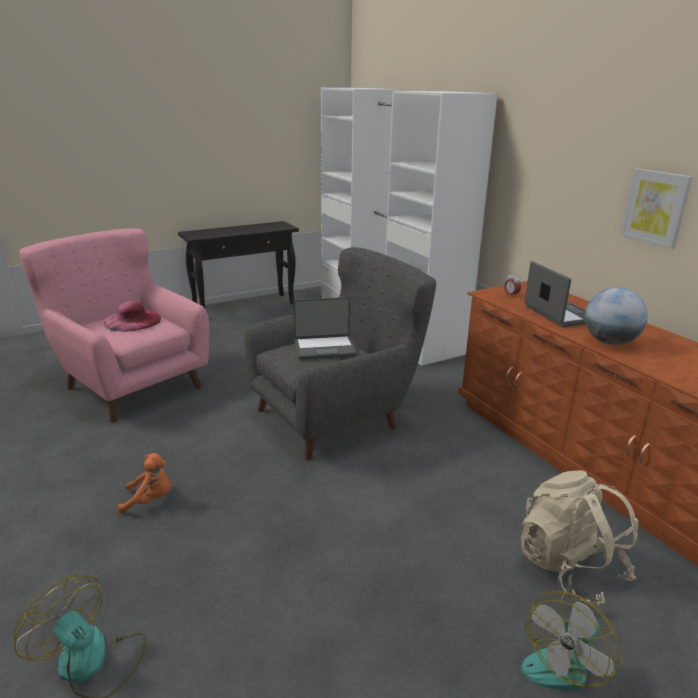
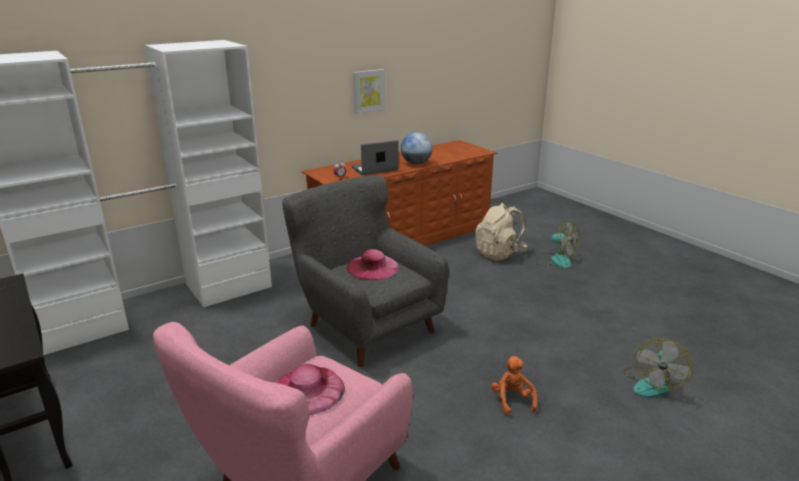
camera: 95 degrees left, 0 degrees up
laptop [294,297,357,360] -> pink hat [347,249,399,280]

